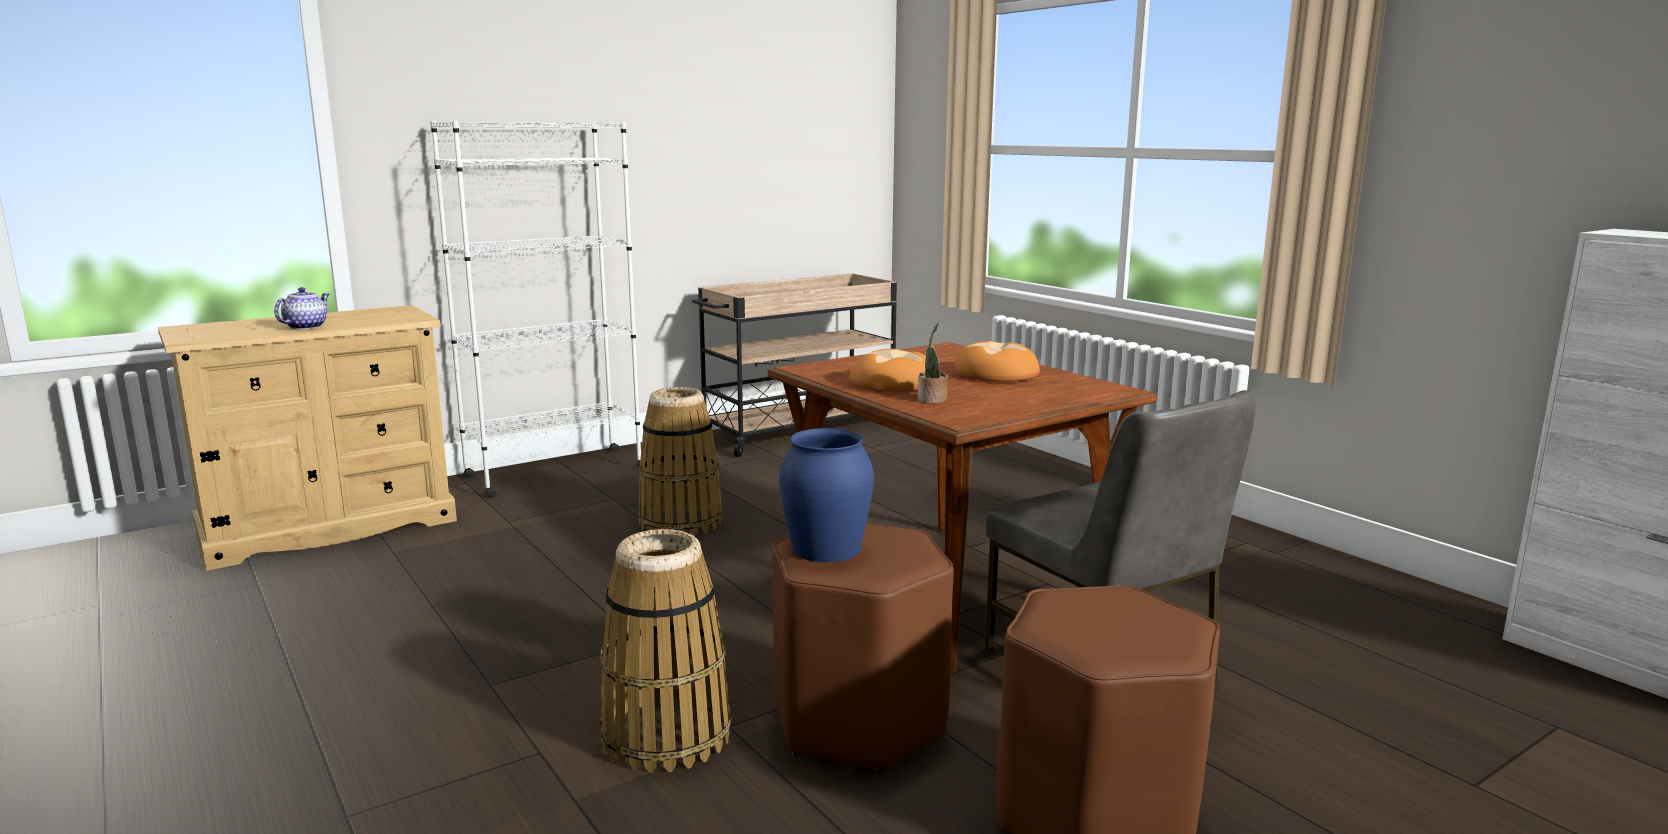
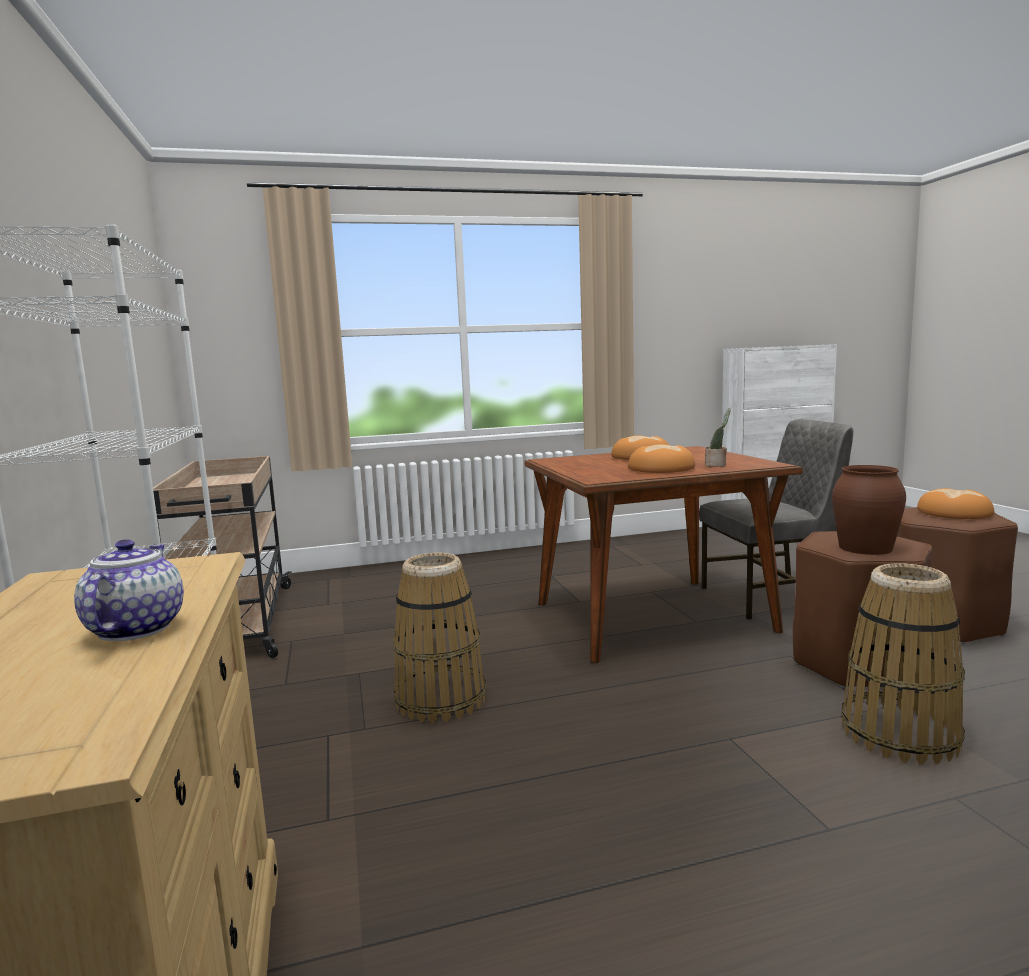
camera: 70 degrees left, 5 degrees down
teapot [274,287,329,330] -> teapot turned 45 degrees clockwise [74,539,184,641]
blue vase [779,428,874,562] -> brown vase [832,465,906,555]
none -> bread [917,488,994,519]

